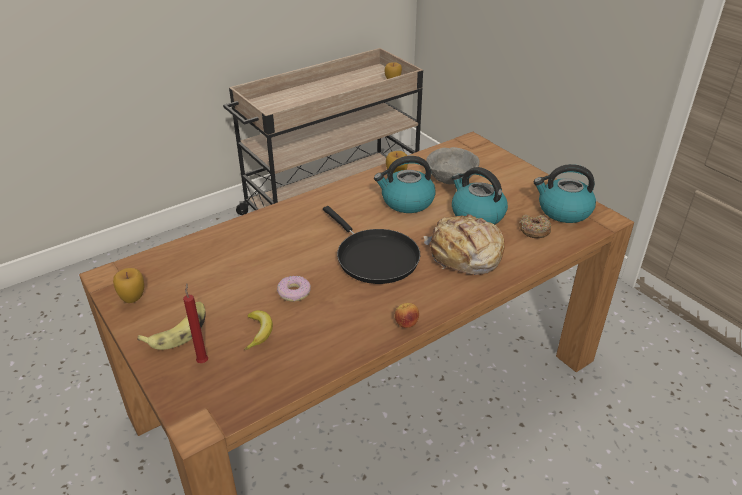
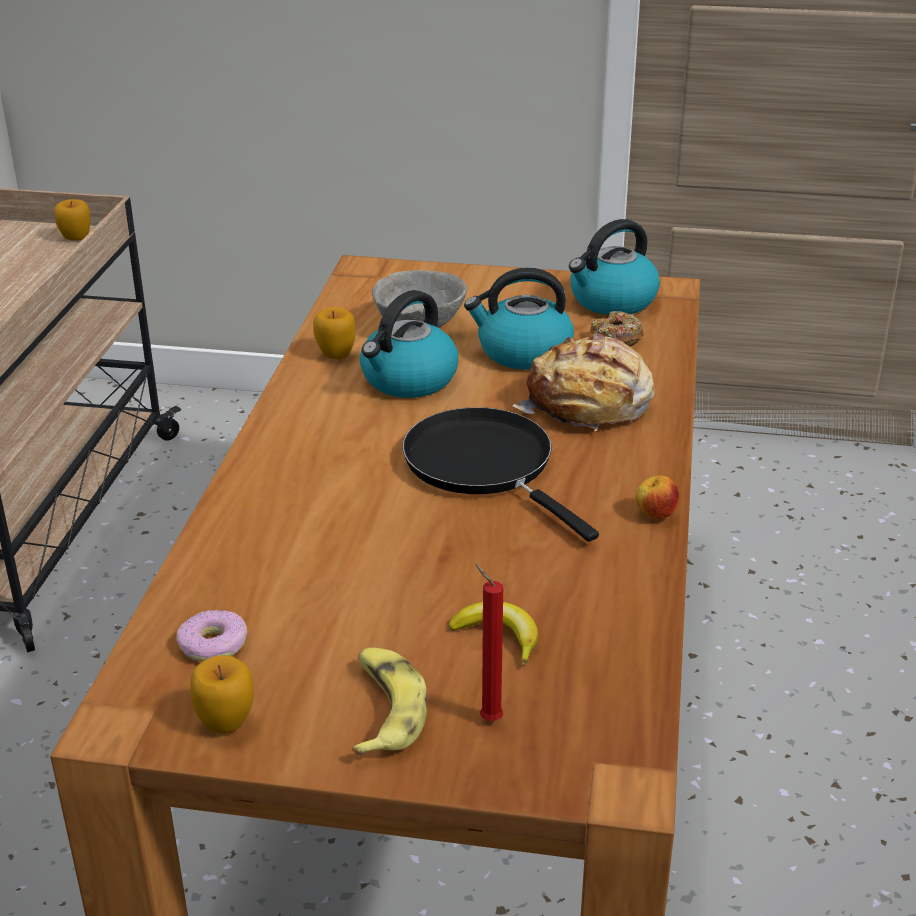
camera: 45 degrees left, 5 degrees down
donut [277,276,311,302] -> donut moved to [176,610,248,662]
black frying pan [323,206,420,284] -> black frying pan turned 135 degrees counterclockwise [402,407,599,542]

